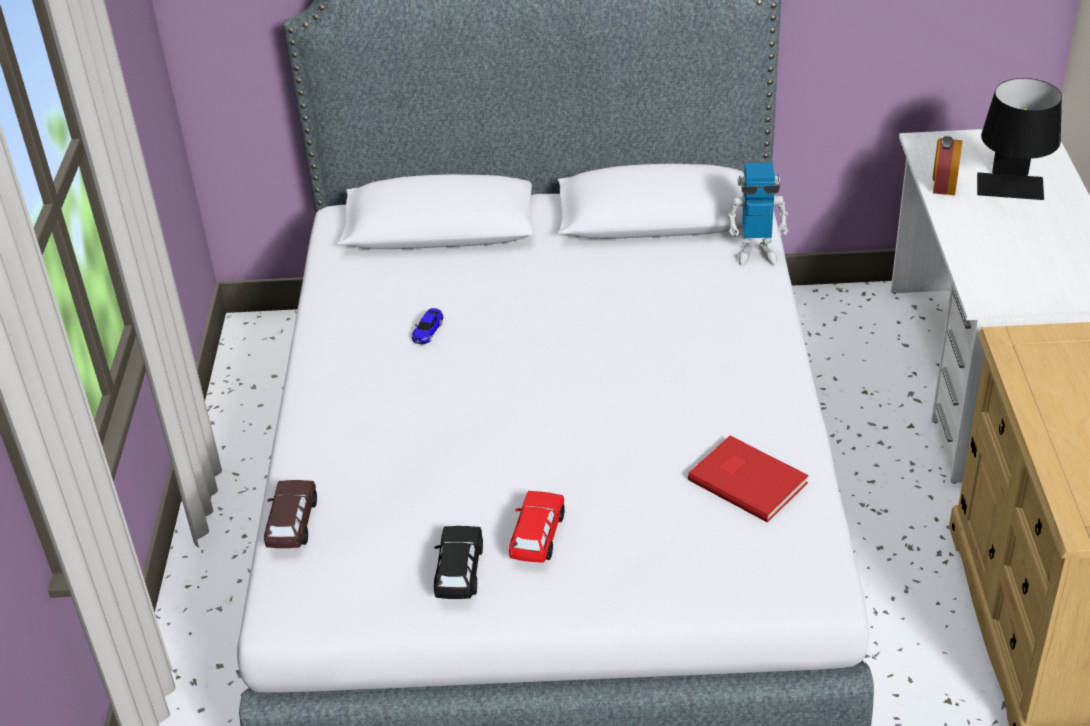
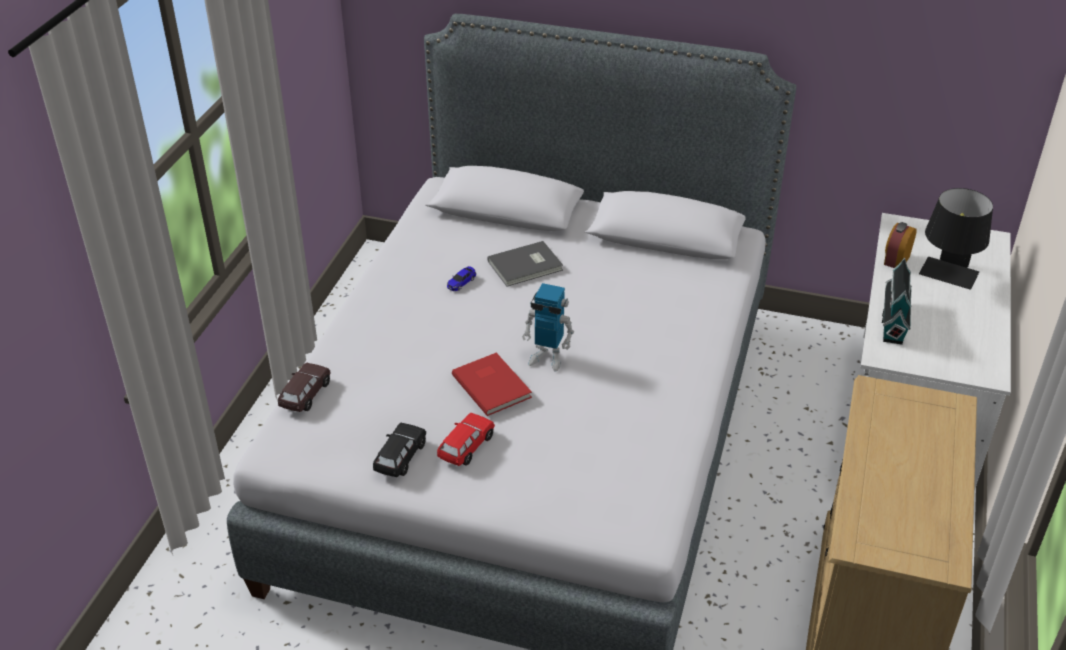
camera: 15 degrees right, 0 degrees up
red book [688,436,809,523] -> red book moved to [452,353,532,416]
toy robot [727,162,788,266] -> toy robot moved to [522,283,574,372]
none -> grey book [487,241,563,286]
none -> toy house [882,258,912,345]

